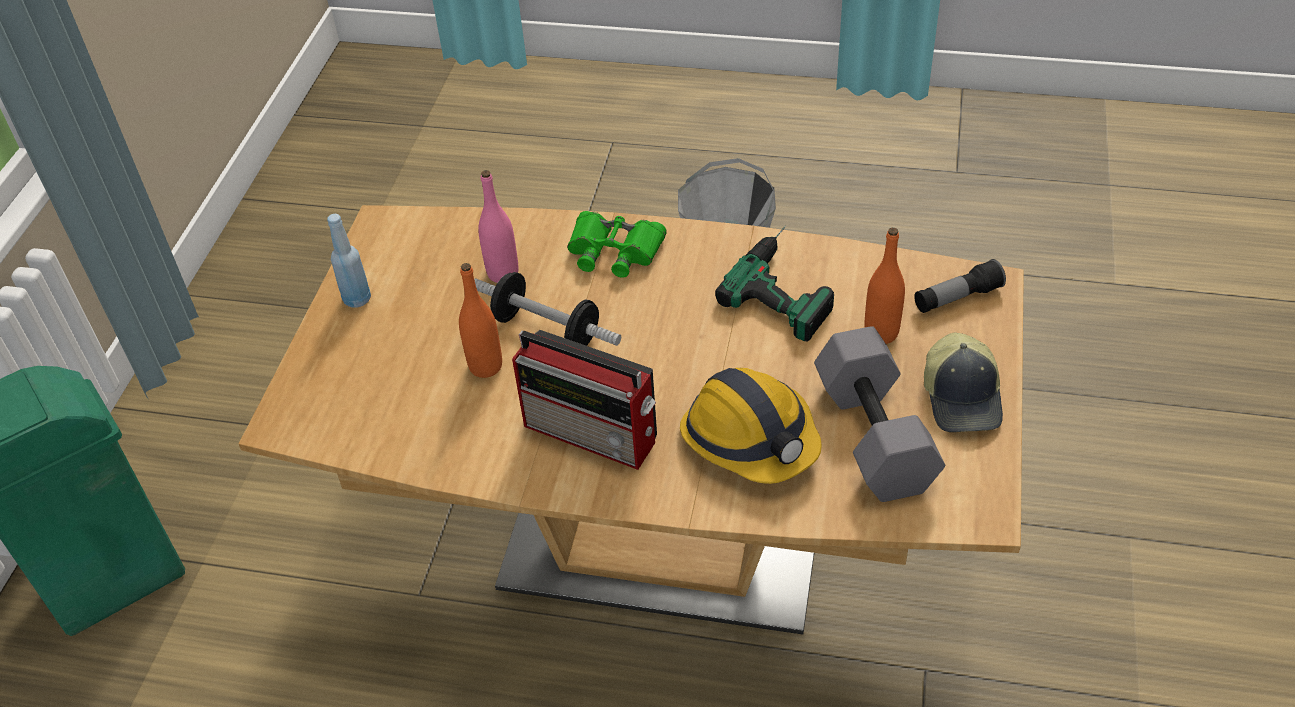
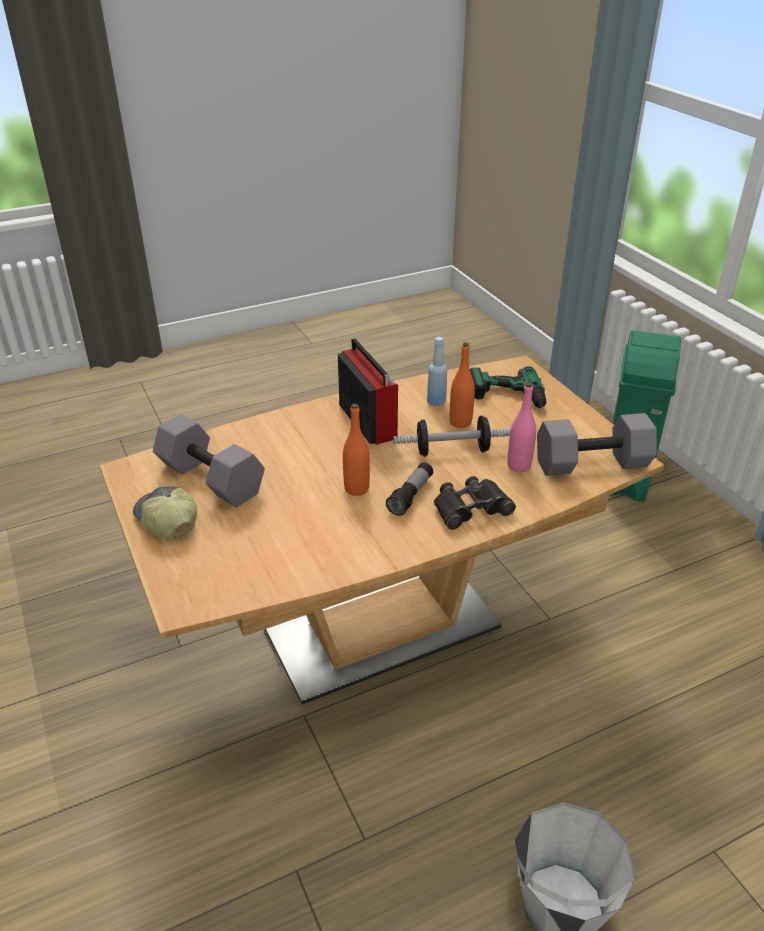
camera: 140 degrees right, 10 degrees down
blue bottle [327,214,371,308] -> blue bottle moved to [427,337,447,406]
radio [512,330,657,470] -> radio turned 75 degrees clockwise [338,338,398,445]
green binoculars [567,211,667,278] -> black binoculars [434,476,516,530]
hard hat [680,368,822,484] -> none
power drill [715,226,834,341] -> power drill moved to [470,366,546,415]
orange bottle [864,228,905,344] -> orange bottle moved to [343,404,370,496]
flashlight [914,259,1006,313] -> flashlight moved to [386,462,433,516]
none -> grey dumbbell [537,413,657,476]

